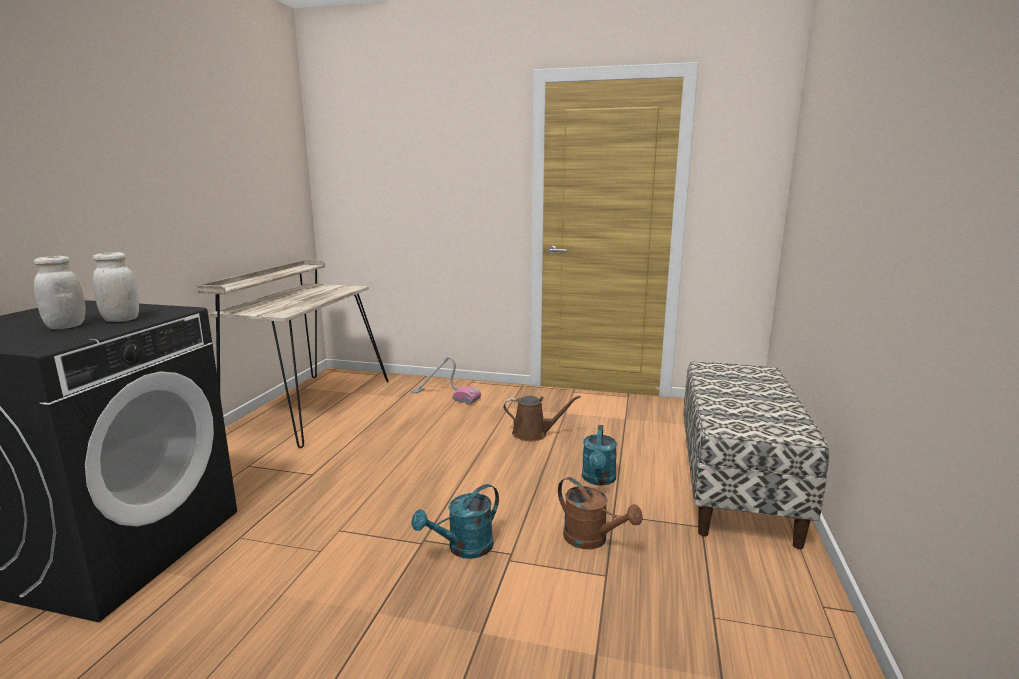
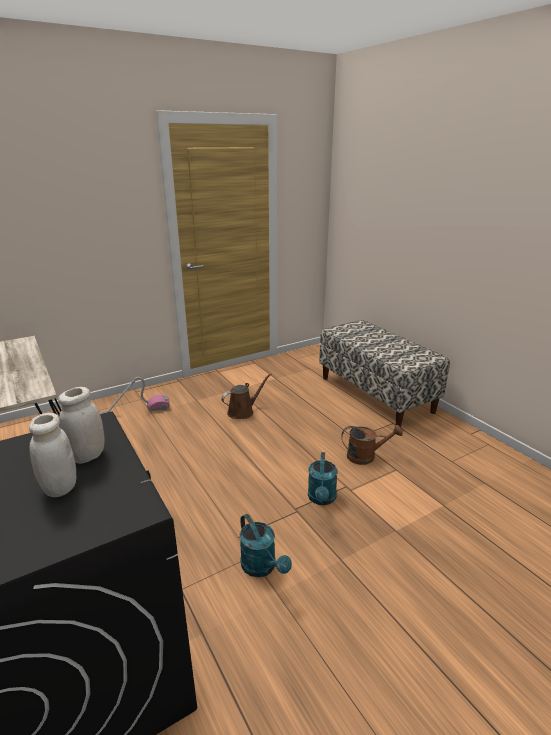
camera: 45 degrees left, 10 degrees up
turquoise watering can [582,425,617,486] -> turquoise watering can moved to [240,514,292,577]

